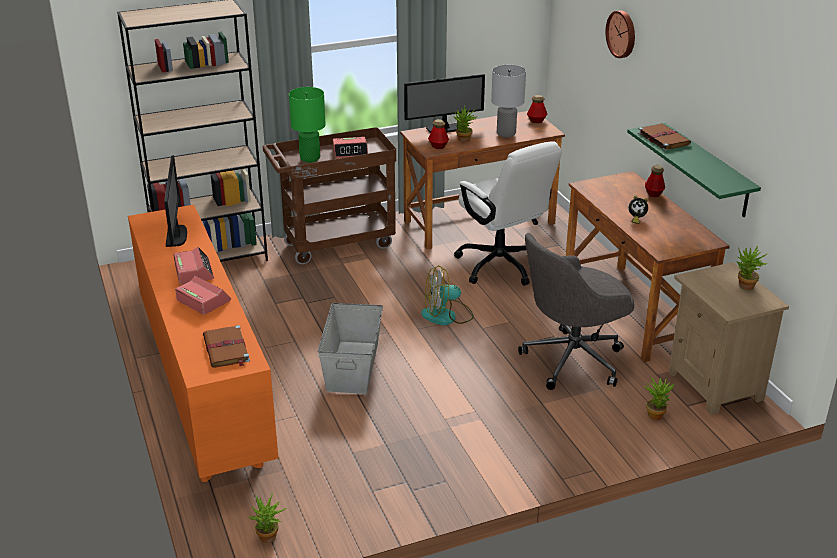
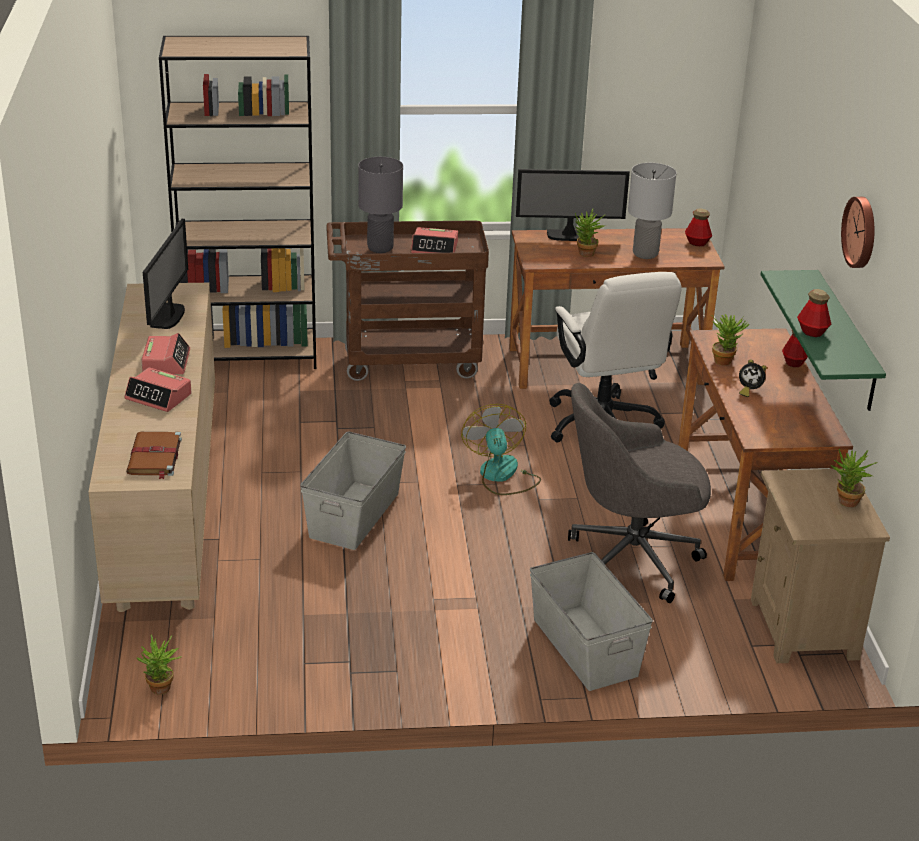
camera: 15 degrees right, 0 degrees up
orange cabinet [128,205,278,482] -> beige cabinet [88,283,215,612]
alarm clock [175,275,231,315] -> alarm clock turned 150 degrees clockwise [124,367,192,412]
green table lamp [289,87,326,163] -> grey table lamp [358,157,403,253]
fan [421,266,474,325] -> fan turned 75 degrees clockwise [461,404,541,495]
bottle [428,119,449,149] -> bottle moved to [797,289,831,337]
wall clock [605,10,635,58] -> wall clock moved to [841,197,875,268]
brown book [638,124,691,151] -> none
potted plant [644,377,675,420] -> potted plant moved to [711,314,749,365]
none -> grey storage box [530,552,653,691]

